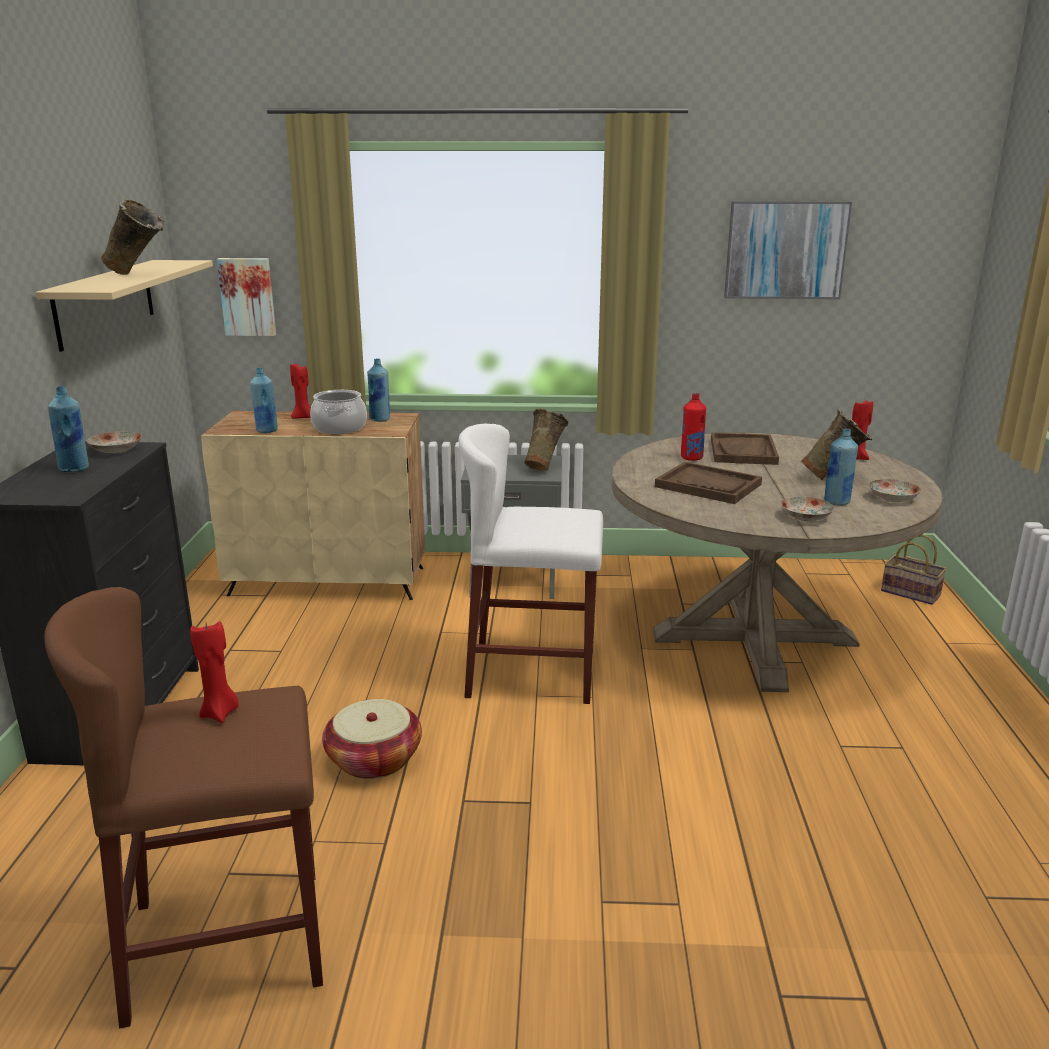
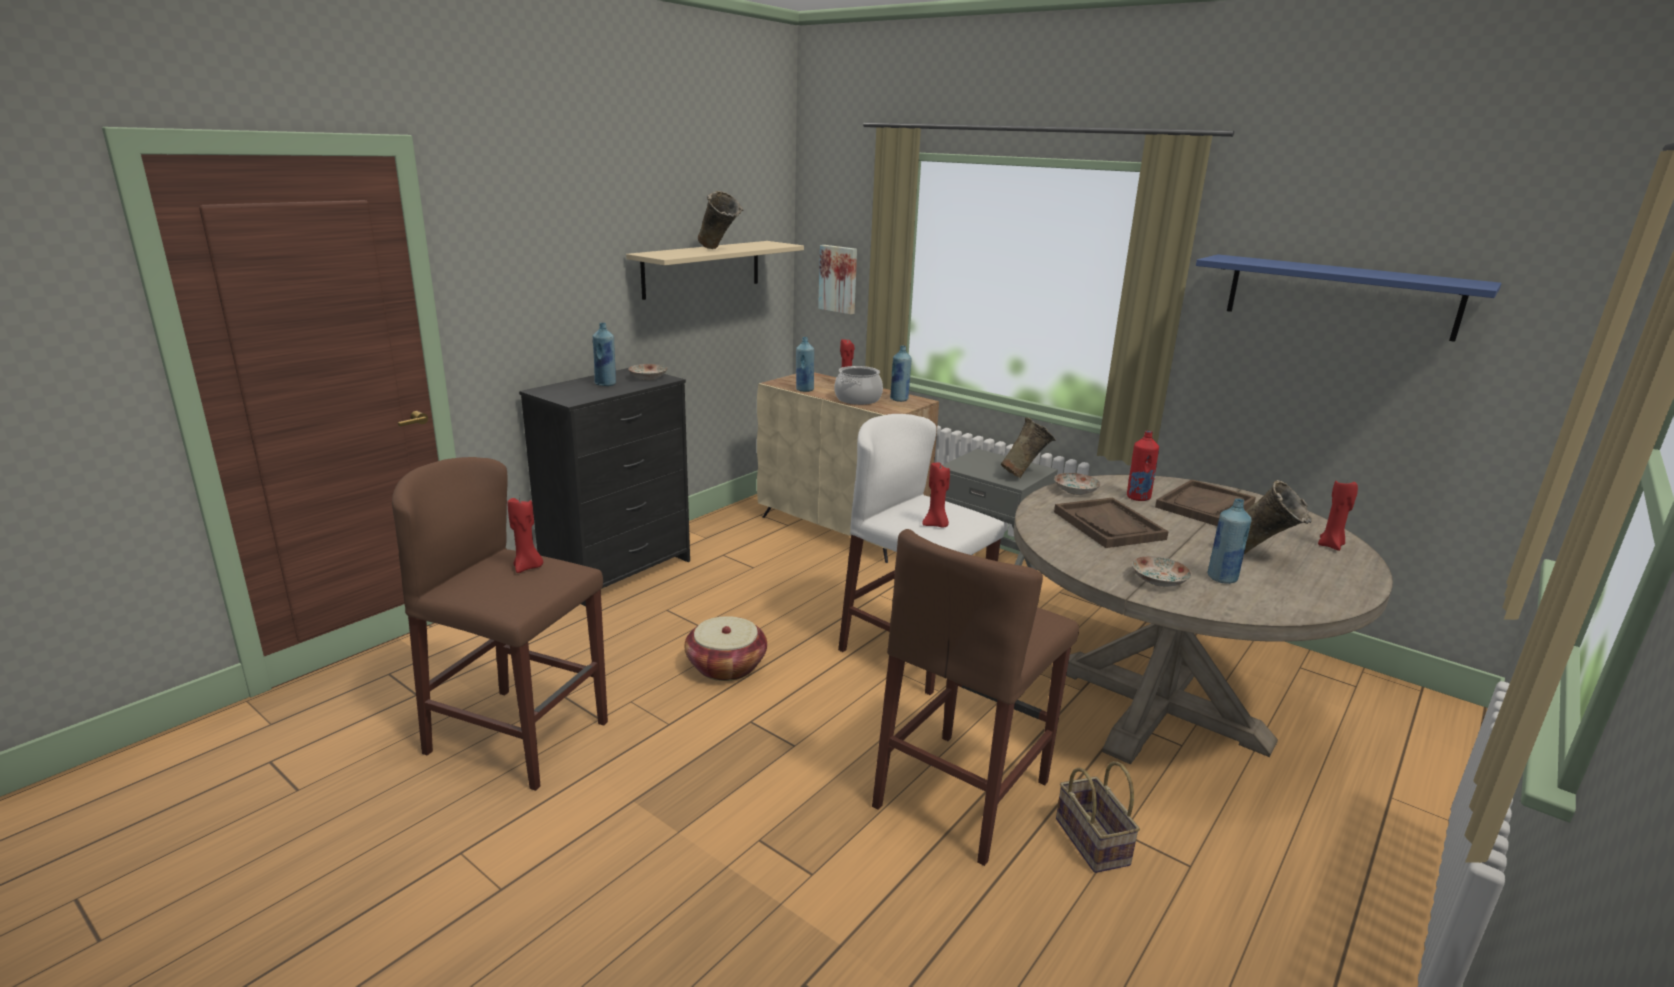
camera: 35 degrees right, 0 degrees up
picture [724,201,852,299] -> blue shelf [1196,254,1502,342]
plate [869,479,921,502] -> plate moved to [1054,473,1101,495]
basket [881,534,947,605] -> basket moved to [1056,761,1140,873]
none -> brown stool [872,529,1079,866]
none -> red candle [922,462,950,527]

